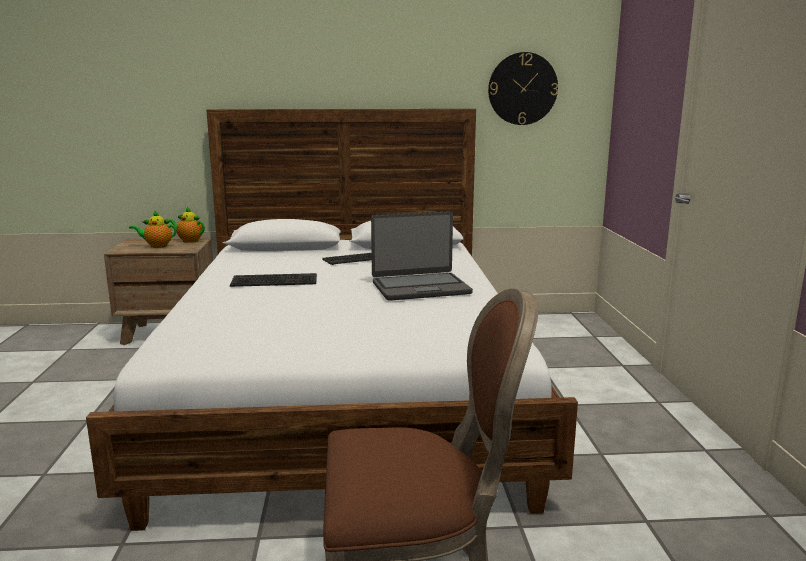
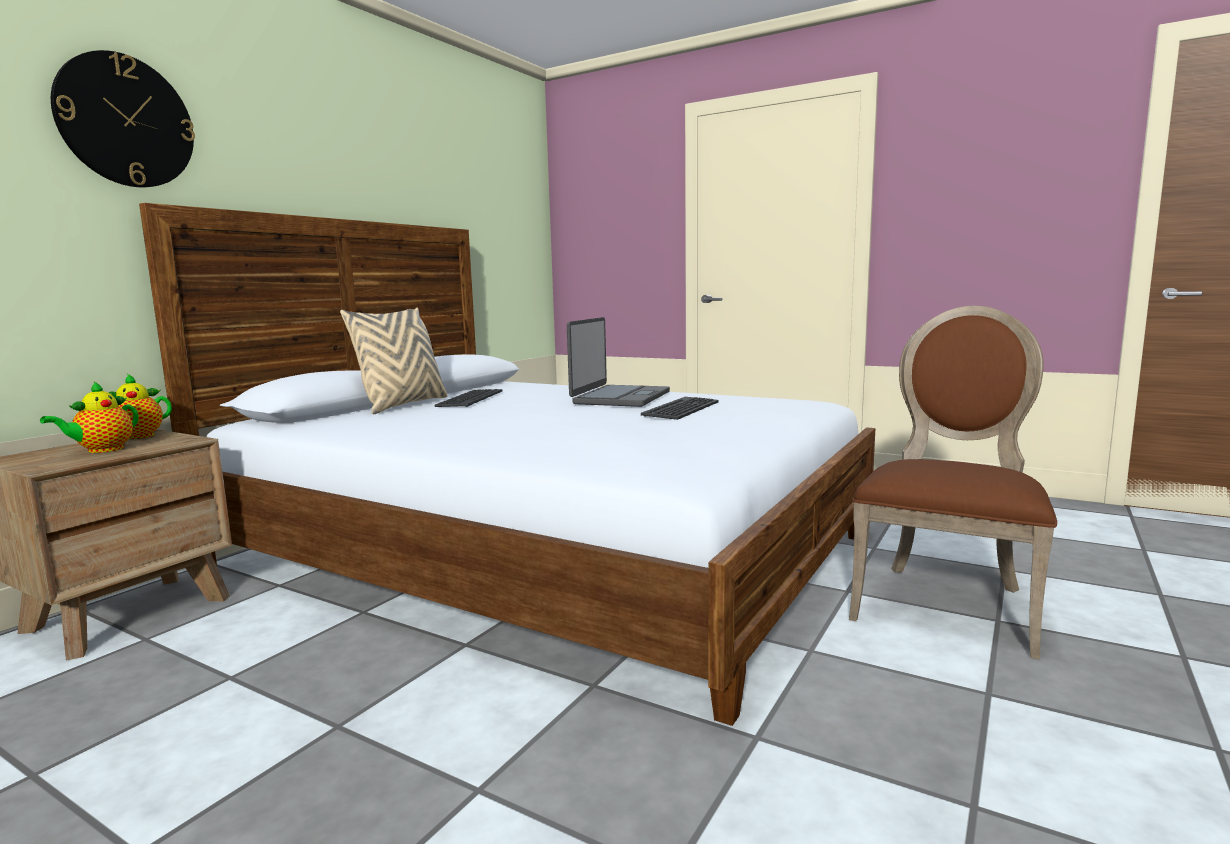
camera: 55 degrees left, 5 degrees down
keyboard [230,273,317,287] -> keyboard moved to [641,397,719,420]
wall clock [488,52,558,125] -> wall clock moved to [51,50,195,187]
none -> beige pillow [340,308,448,414]

